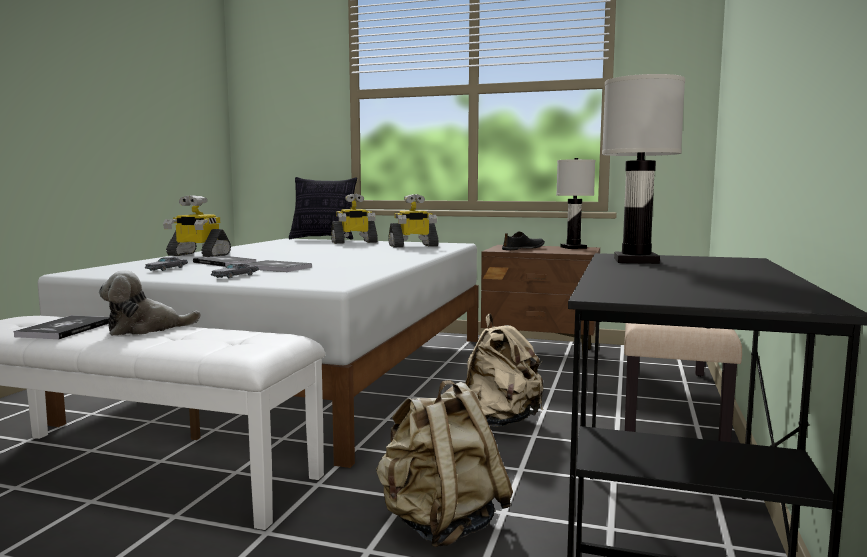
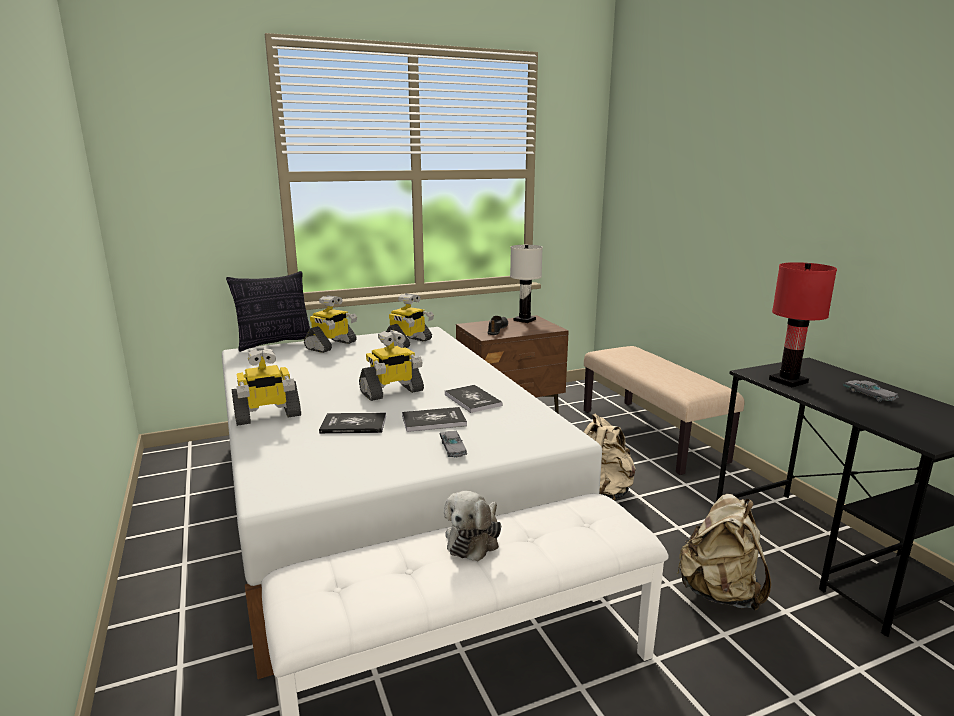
camera: 40 degrees left, 10 degrees up
book [13,316,109,339] -> book moved to [445,385,503,413]
grey toy car [145,257,188,271] -> grey toy car moved to [843,380,899,402]
white table lamp [602,74,685,264] -> red table lamp [769,262,837,387]
none -> toy robot [359,330,424,401]

